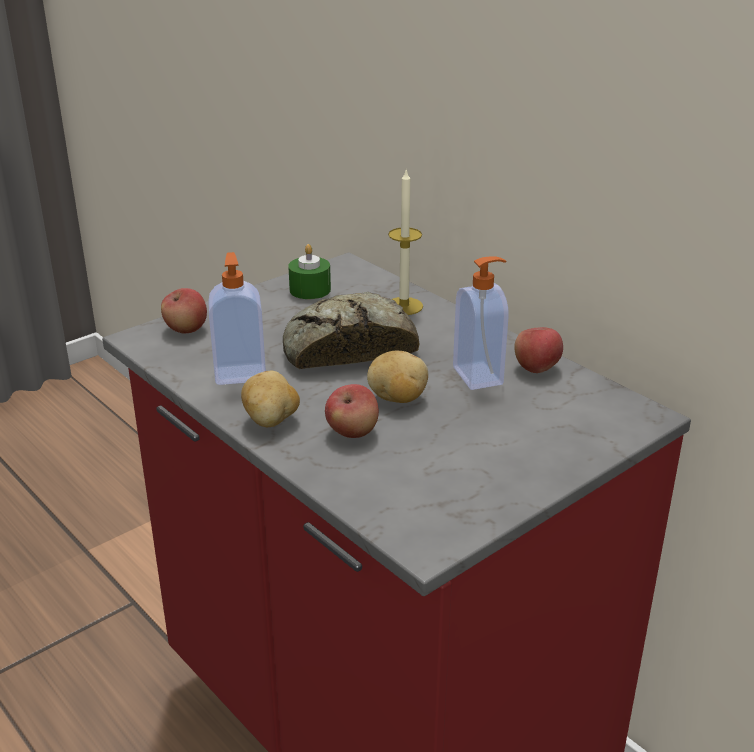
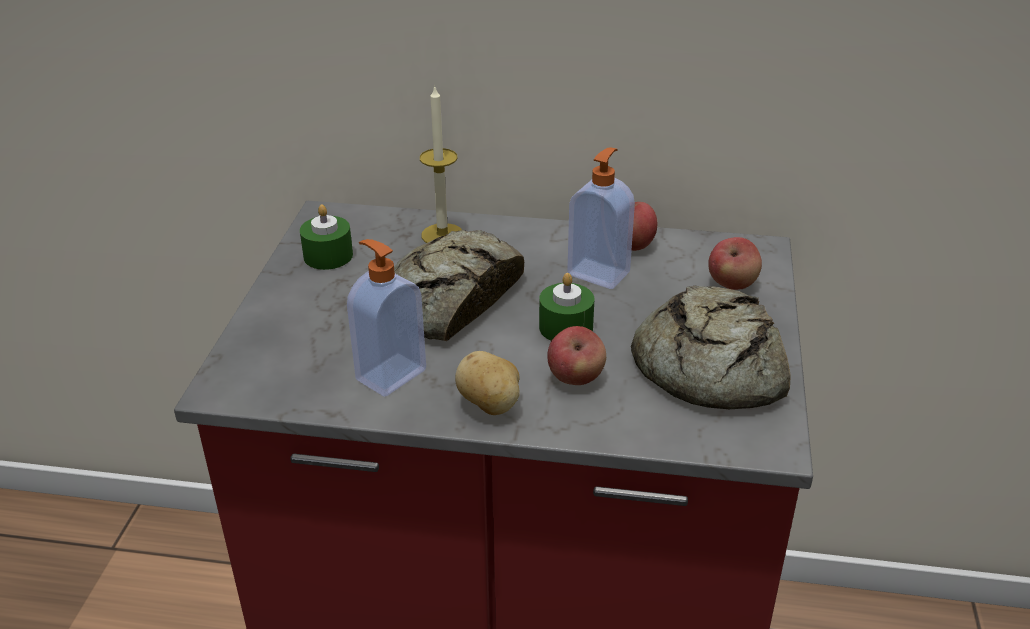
camera: 40 degrees left, 5 degrees up
apple [161,288,207,333] -> apple moved to [708,237,762,290]
potato [367,351,428,403] -> green candle [539,273,594,341]
none -> bread [631,285,791,409]

